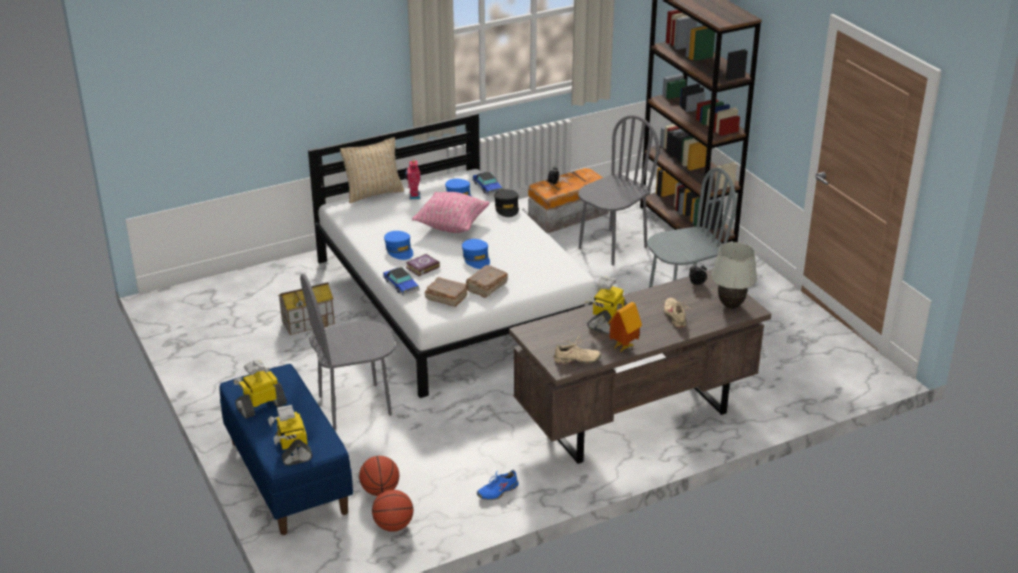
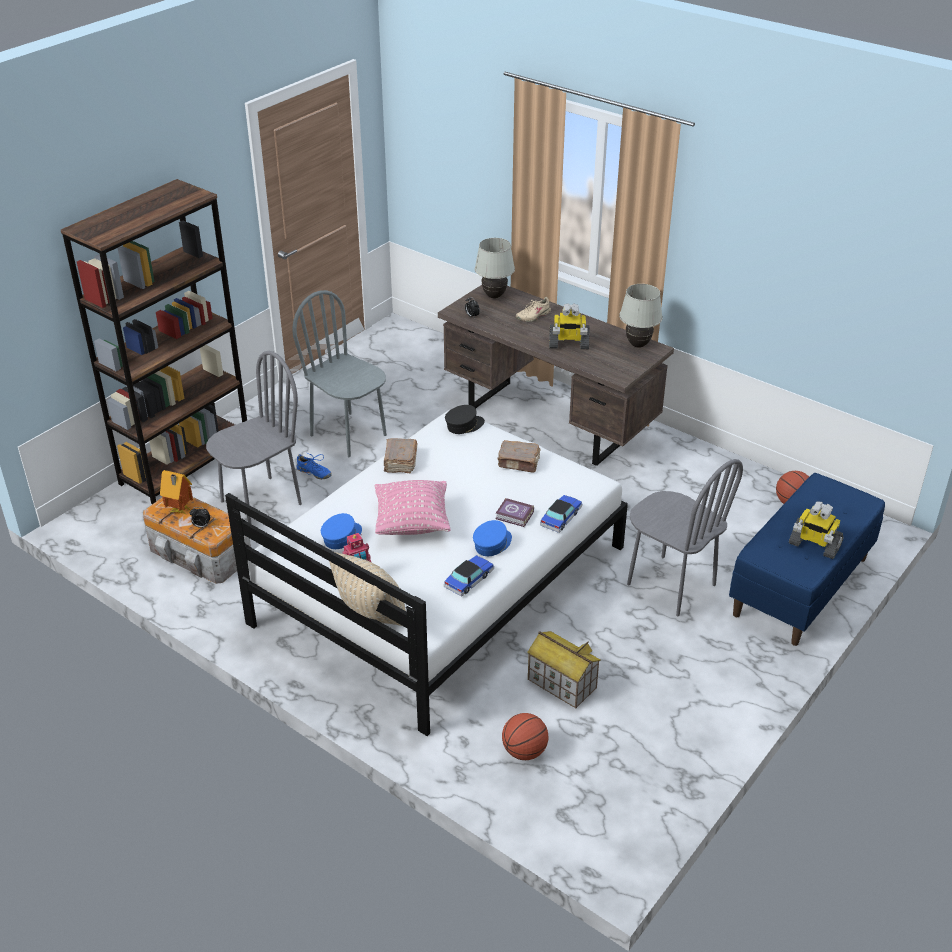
camera: 115 degrees left, 5 degrees up
toy robot [268,405,312,466] -> none
basketball [359,456,399,496] -> basketball moved to [502,713,548,760]
brown book [425,277,469,307] -> brown book moved to [384,438,418,473]
blue cap [462,239,490,269] -> none
toy car [472,172,503,196] -> toy car moved to [444,555,494,597]
blue shoe [477,470,519,500] -> blue shoe moved to [296,453,332,479]
black cap [494,189,519,217] -> black cap moved to [445,405,485,434]
beige shoe [554,337,601,364] -> white table lamp [619,284,663,348]
grey chair [578,115,660,266] -> grey chair turned 120 degrees clockwise [206,351,302,524]
toy house [608,302,642,351] -> toy house moved to [160,470,193,515]

